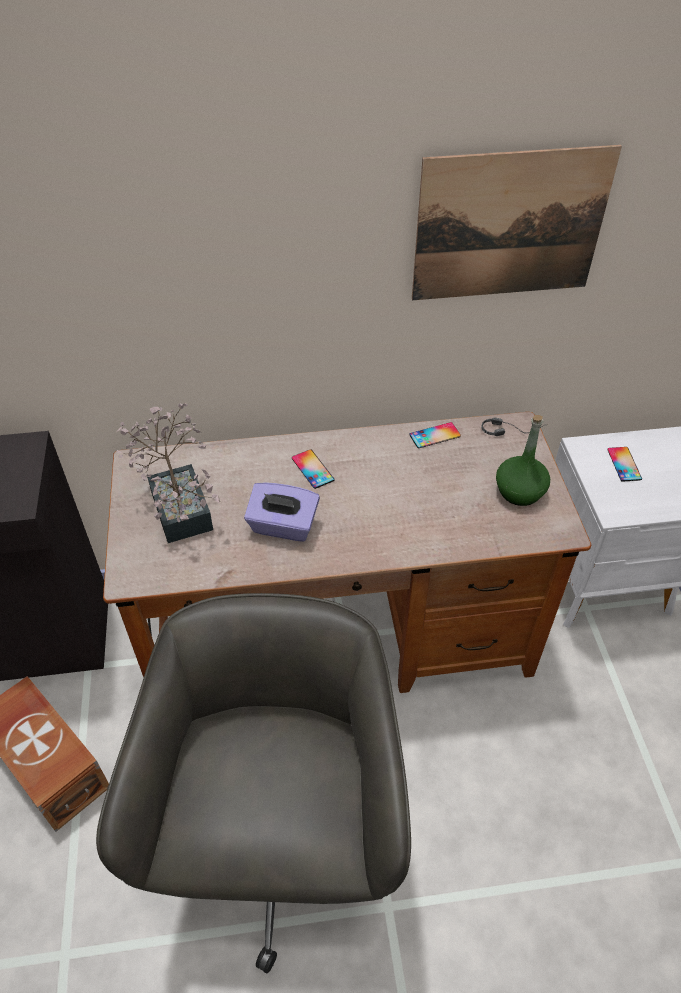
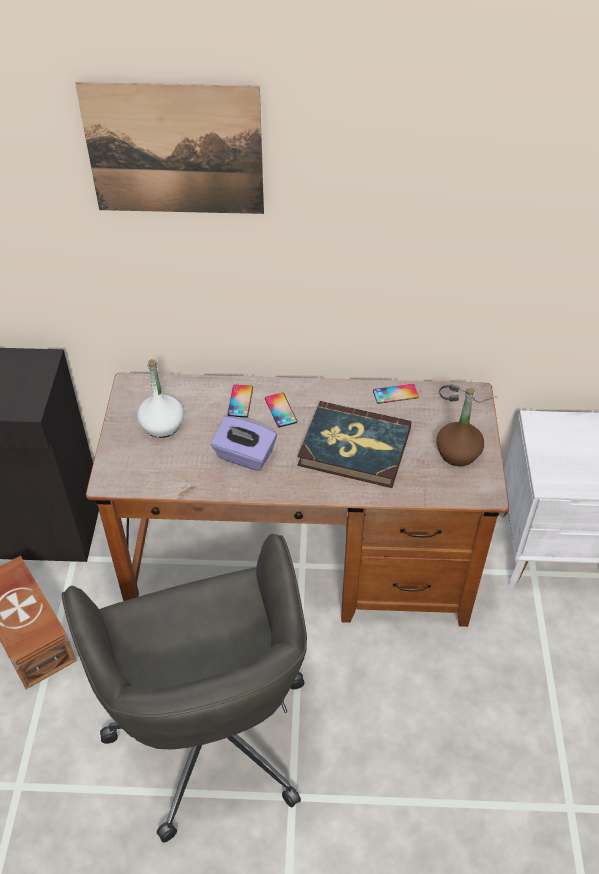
camera: 10 degrees right, 0 degrees up
grey office chair [96,593,411,974] -> grey office chair turned 150 degrees clockwise [62,534,307,842]
potted plant [116,403,220,543] -> white bottle [137,359,184,438]
picture [412,145,622,300] -> picture moved to [75,82,264,214]
green bottle [496,415,550,506] -> brown bottle [436,388,484,466]
phone [607,447,642,482] -> phone moved to [227,385,253,417]
none -> book [297,401,412,488]

